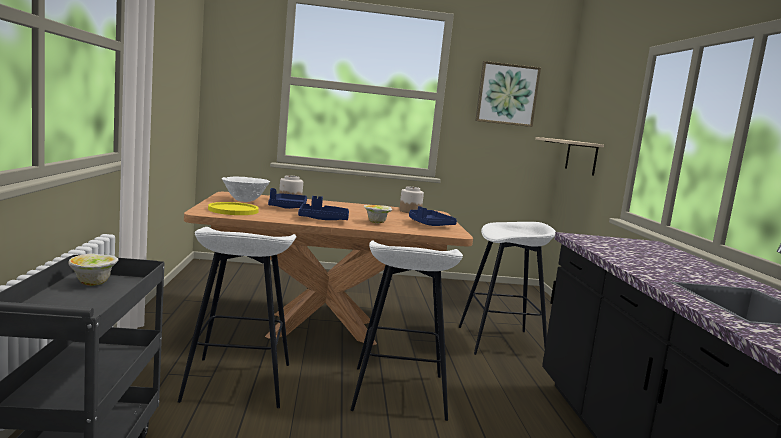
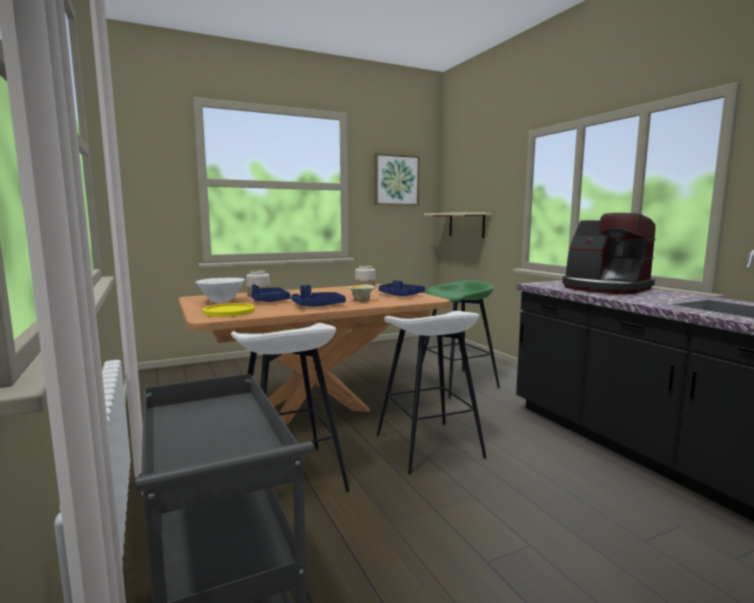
camera: 20 degrees left, 0 degrees up
bowl [68,253,118,286] -> none
white stool [458,222,556,355] -> green stool [423,280,500,398]
none -> coffee machine [562,213,656,294]

